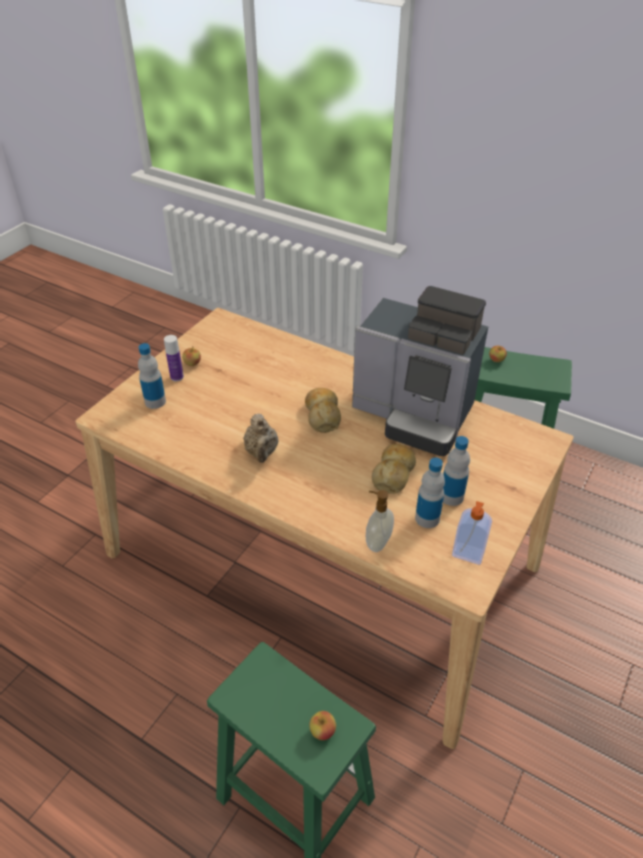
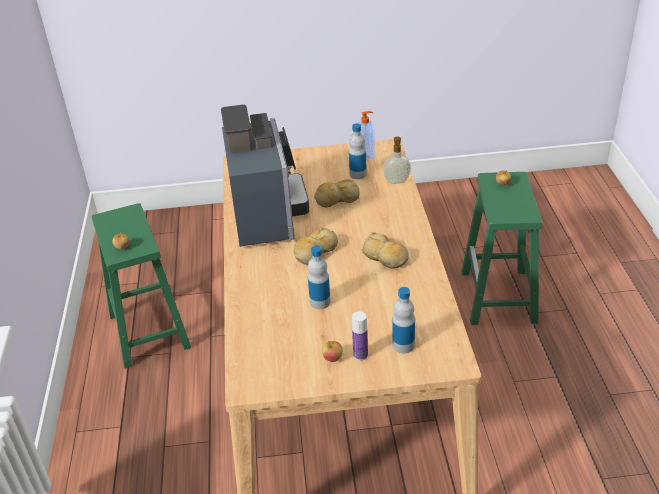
camera: 125 degrees left, 5 degrees down
beige teapot [243,413,278,463] -> bread [362,232,409,268]
bottle [443,436,470,506] -> bottle moved to [308,246,331,309]

